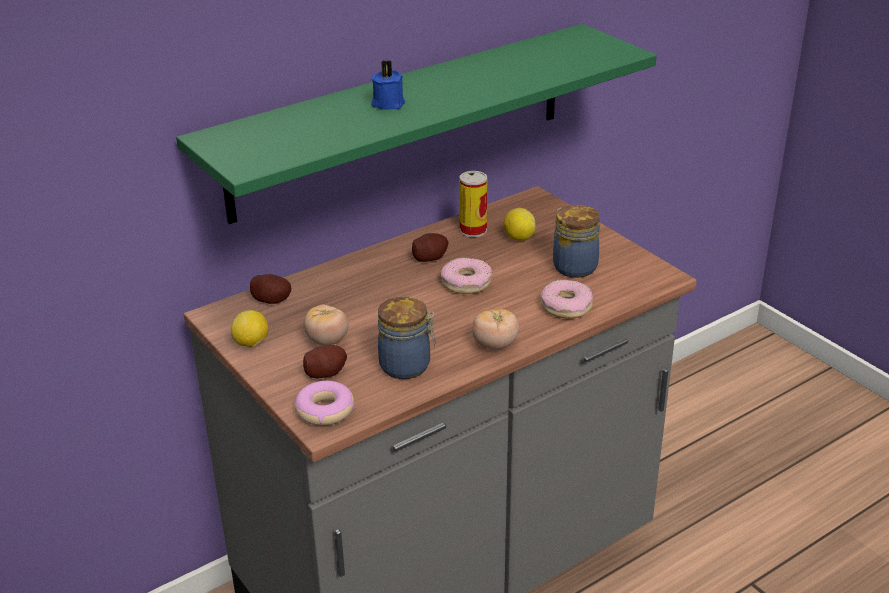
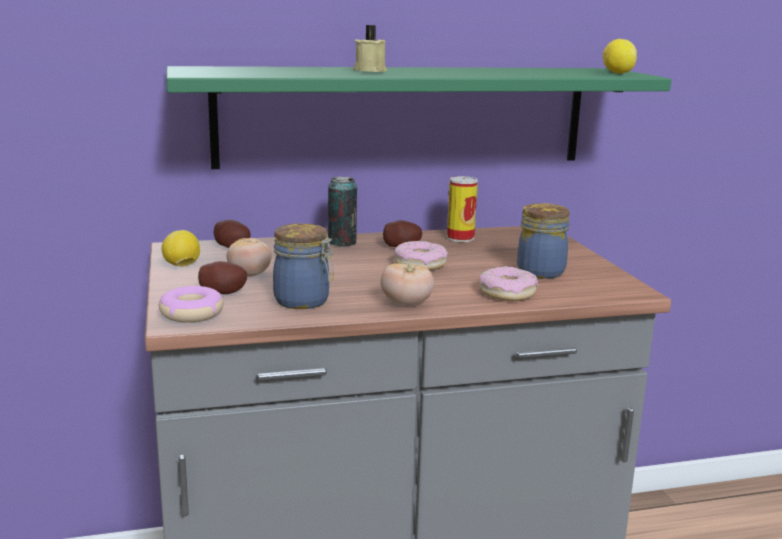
camera: 20 degrees right, 15 degrees down
blue candle [371,60,405,110] -> beige candle [353,25,387,72]
lemon [503,208,535,241] -> lemon moved to [603,39,637,74]
none -> can [328,176,357,246]

